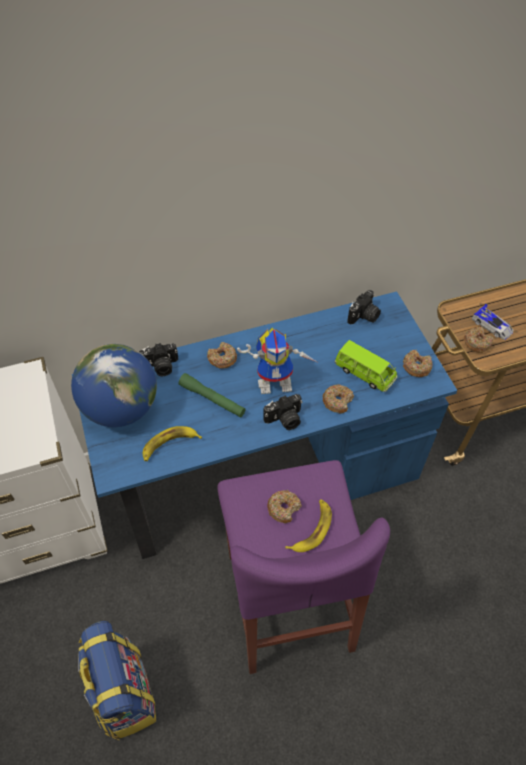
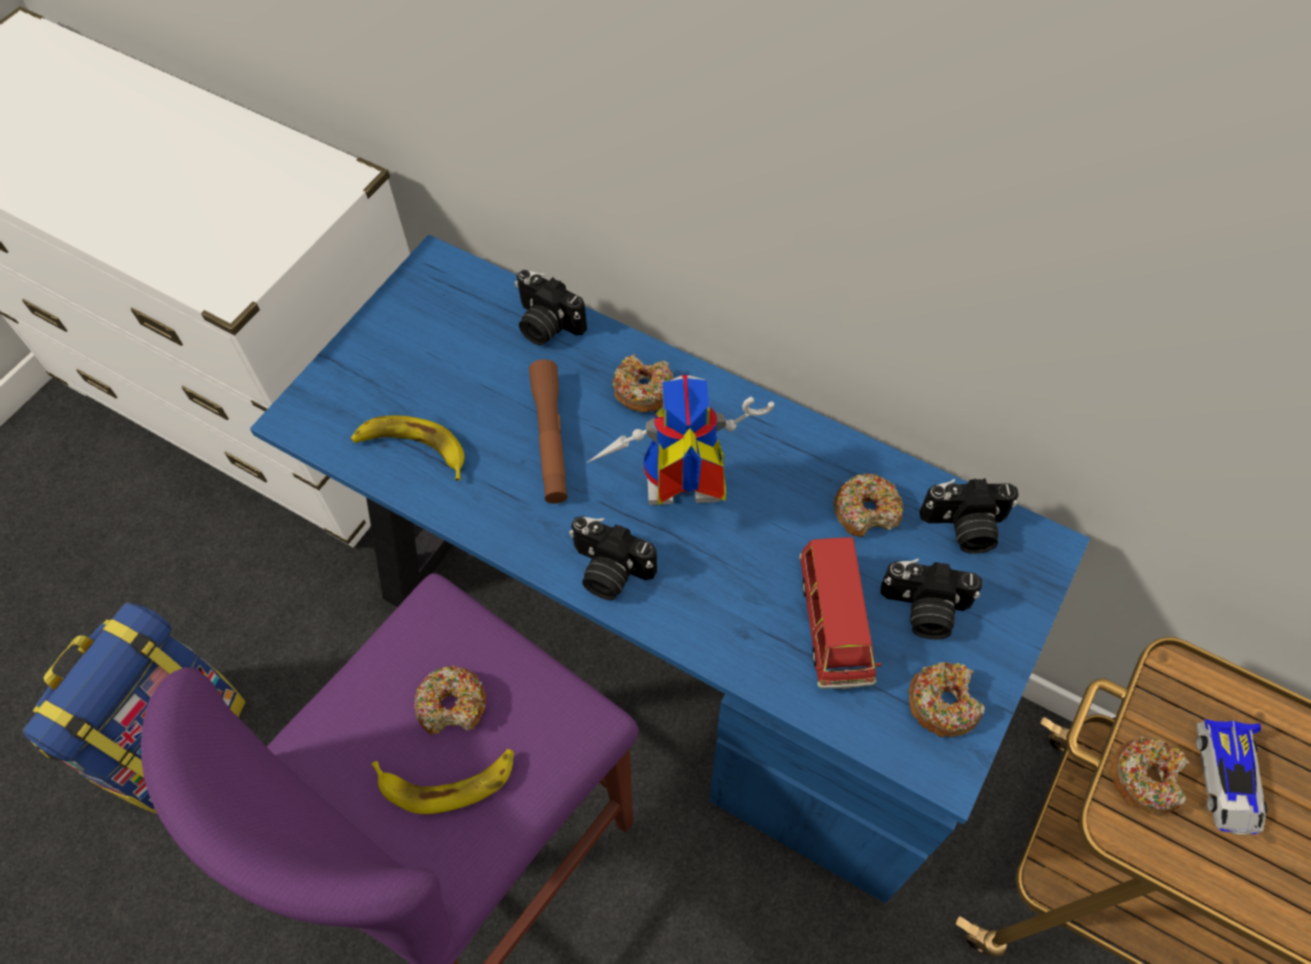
camera: 50 degrees right, 5 degrees up
globe [71,344,157,427] -> none
green flashlight [179,373,246,417] -> brown flashlight [529,359,567,504]
toy robot [237,328,317,394] -> toy robot turned 135 degrees clockwise [587,375,774,505]
donut [323,385,354,414] -> donut moved to [833,473,903,537]
green toy car [335,340,397,392] -> red toy car [799,537,882,689]
none -> camera [881,559,982,640]

